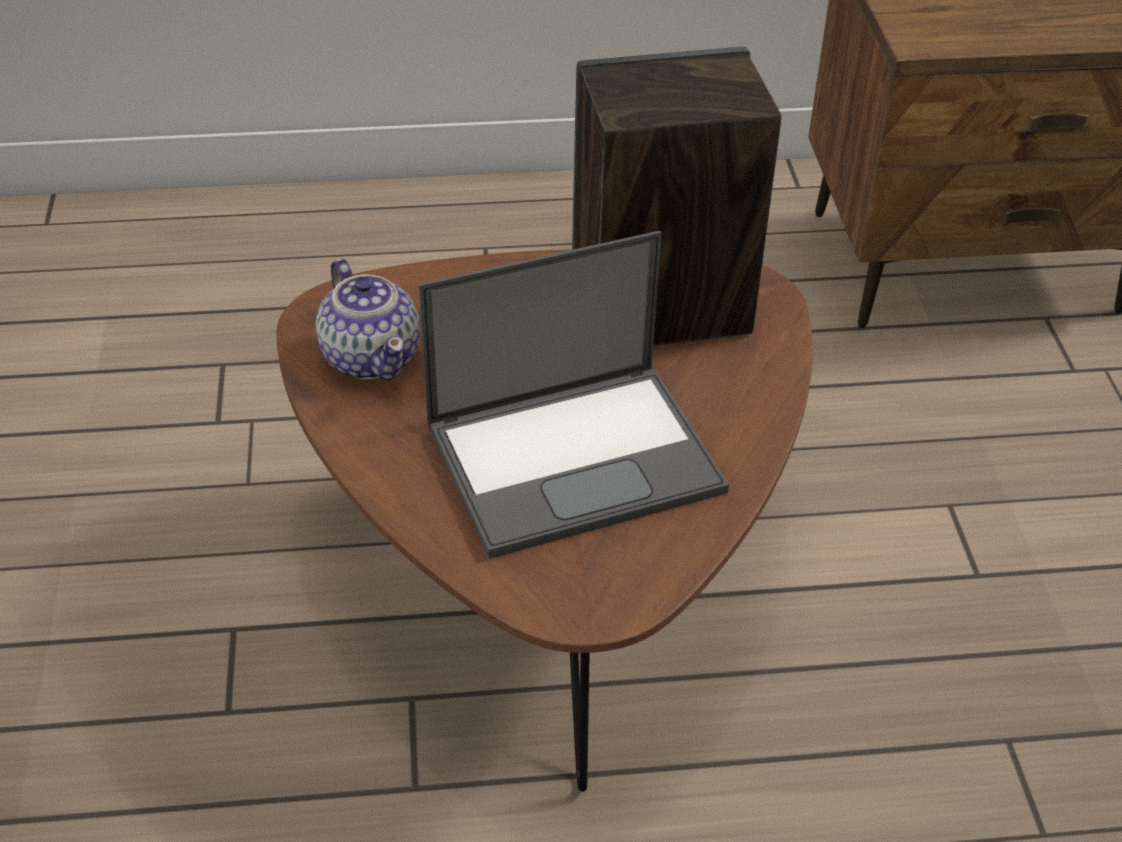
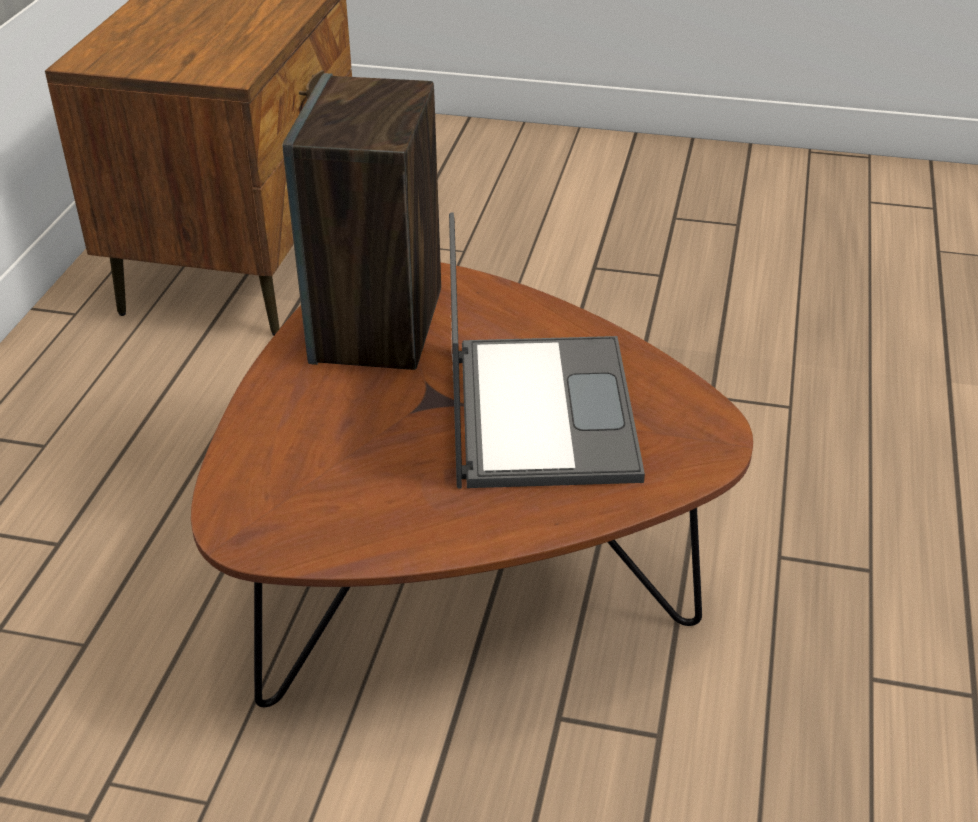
camera: 70 degrees left, 5 degrees down
teapot [316,258,421,380] -> none

